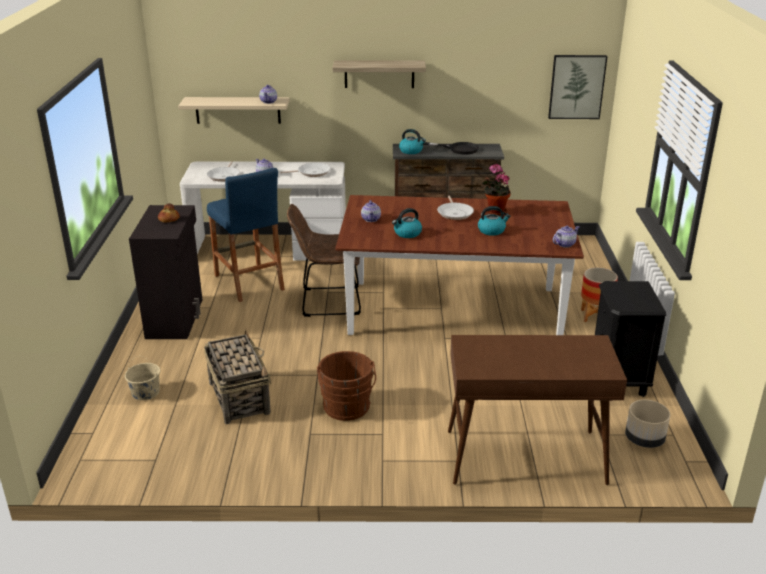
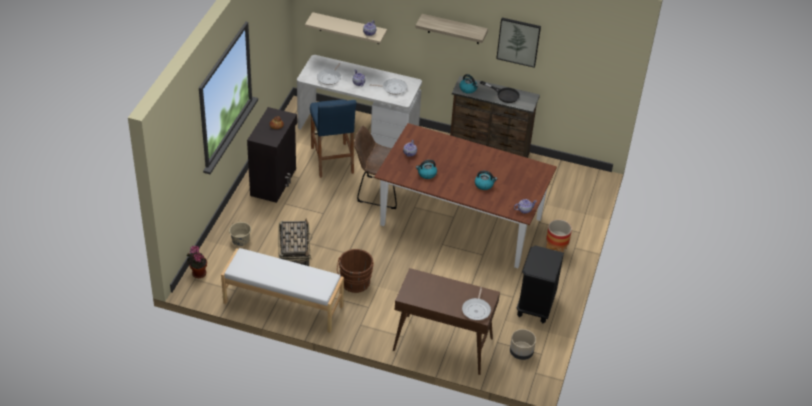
camera: 15 degrees right, 15 degrees up
frying pan [437,196,474,220] -> frying pan moved to [462,287,491,320]
potted plant [482,164,511,216] -> potted plant moved to [186,246,207,278]
picture [548,55,608,119] -> picture moved to [496,18,541,68]
none -> white bench [221,248,344,333]

